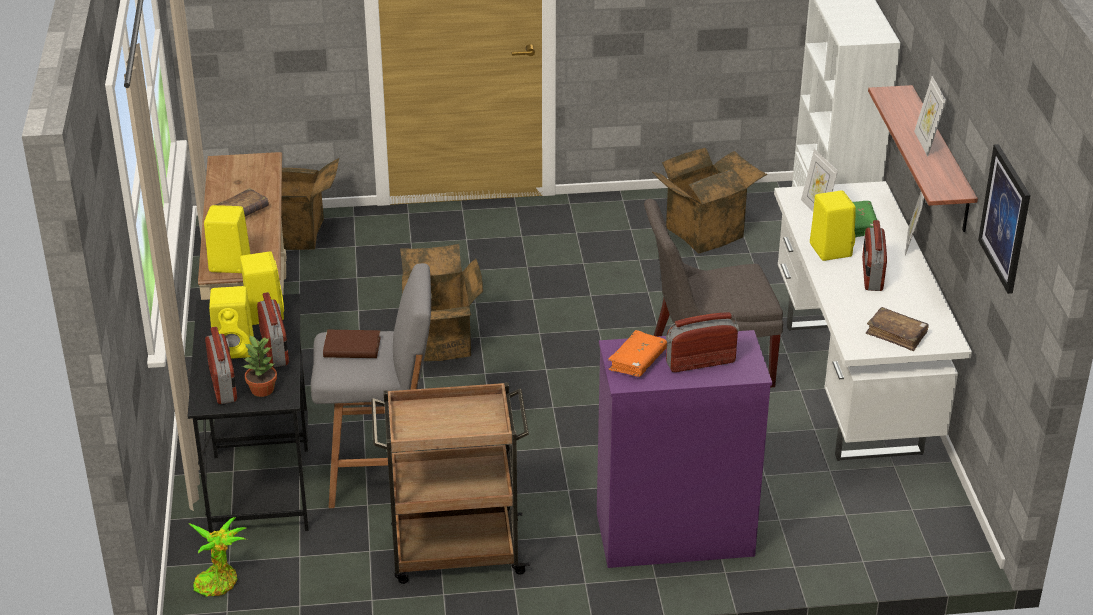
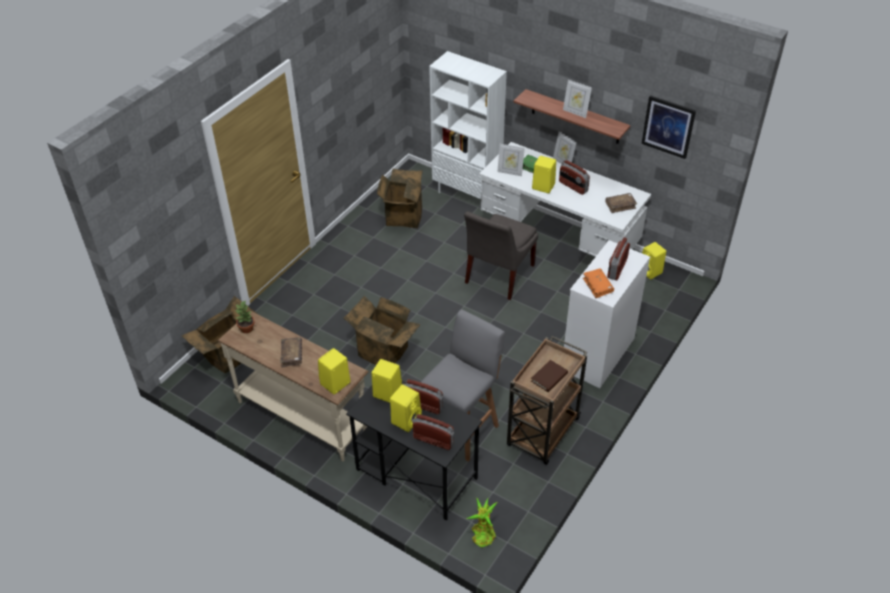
camera: 50 degrees left, 10 degrees up
potted plant [242,336,277,397] -> potted plant moved to [236,300,255,333]
brown book [323,330,381,358] -> brown book moved to [531,360,568,392]
purple dresser [597,330,772,568] -> white dresser [564,240,650,388]
none -> yellow speaker [642,242,666,279]

